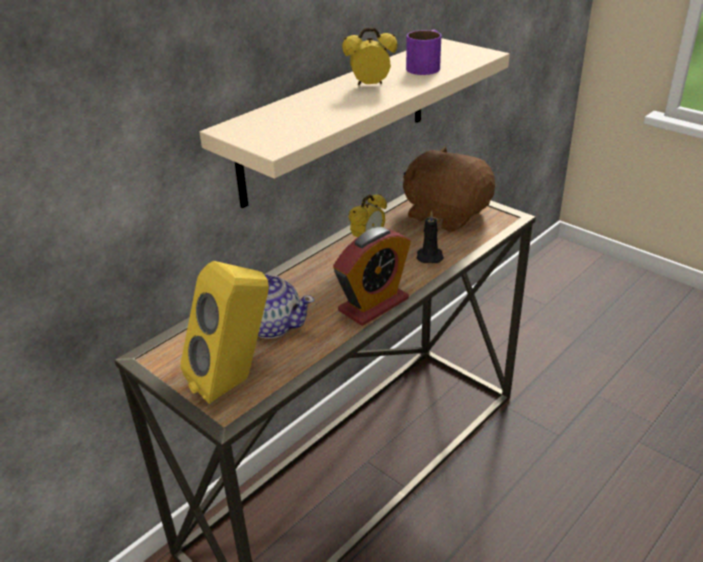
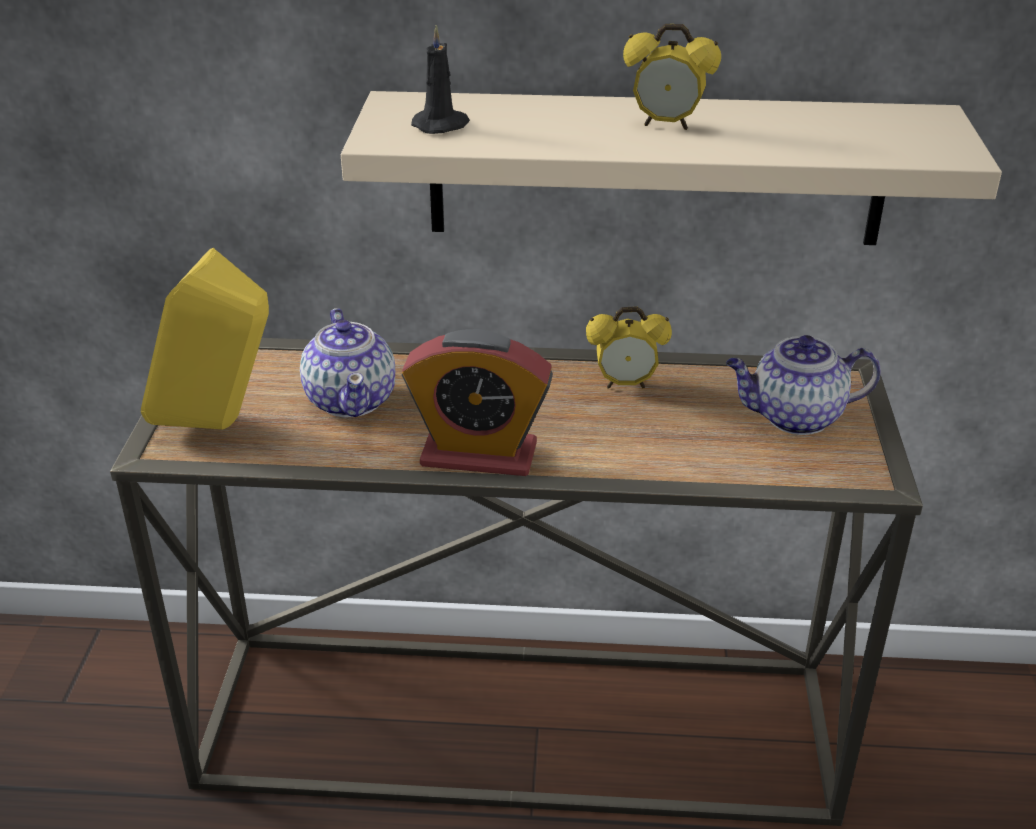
camera: 50 degrees right, 0 degrees up
alarm clock [342,28,398,85] -> alarm clock turned 150 degrees clockwise [623,24,721,130]
brown plush toy [403,146,495,232] -> teapot [726,335,880,435]
purple mug [406,30,441,75] -> none
black candle [417,210,444,263] -> black candle moved to [411,25,470,134]

